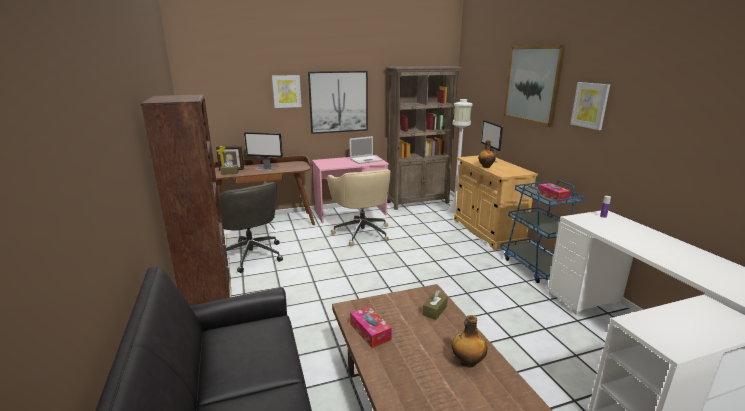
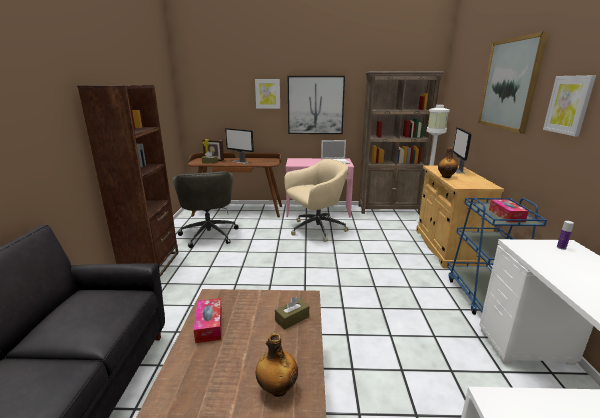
camera: 20 degrees right, 0 degrees up
beige office chair [327,169,391,246] -> beige office chair turned 120 degrees counterclockwise [284,159,349,242]

